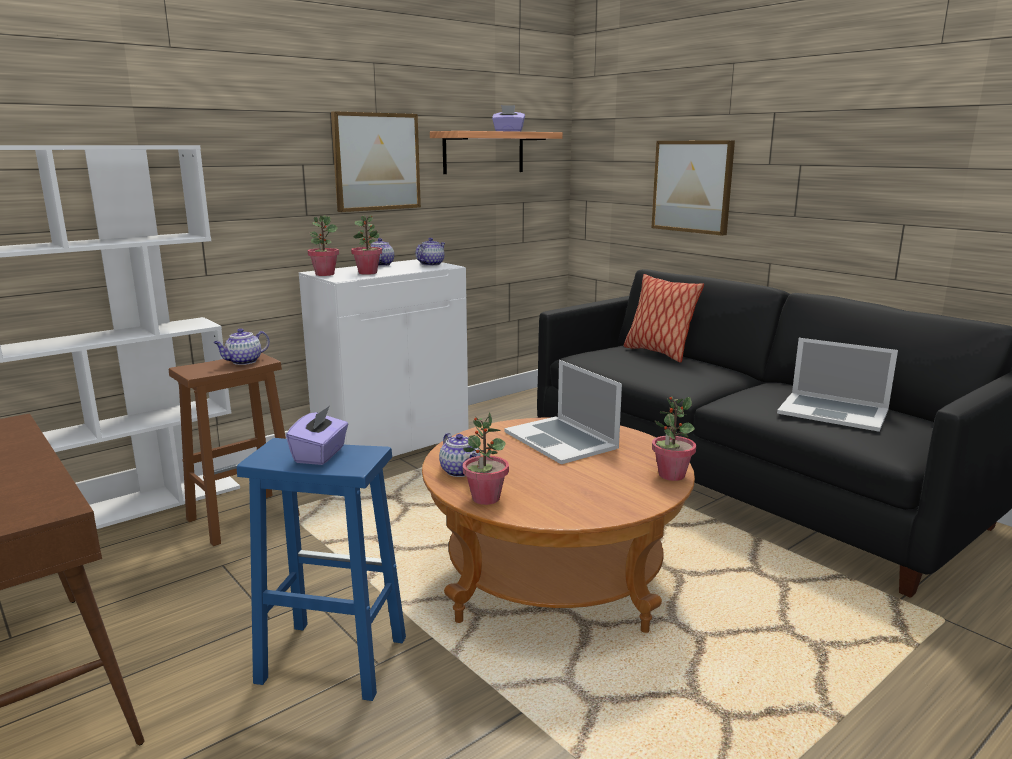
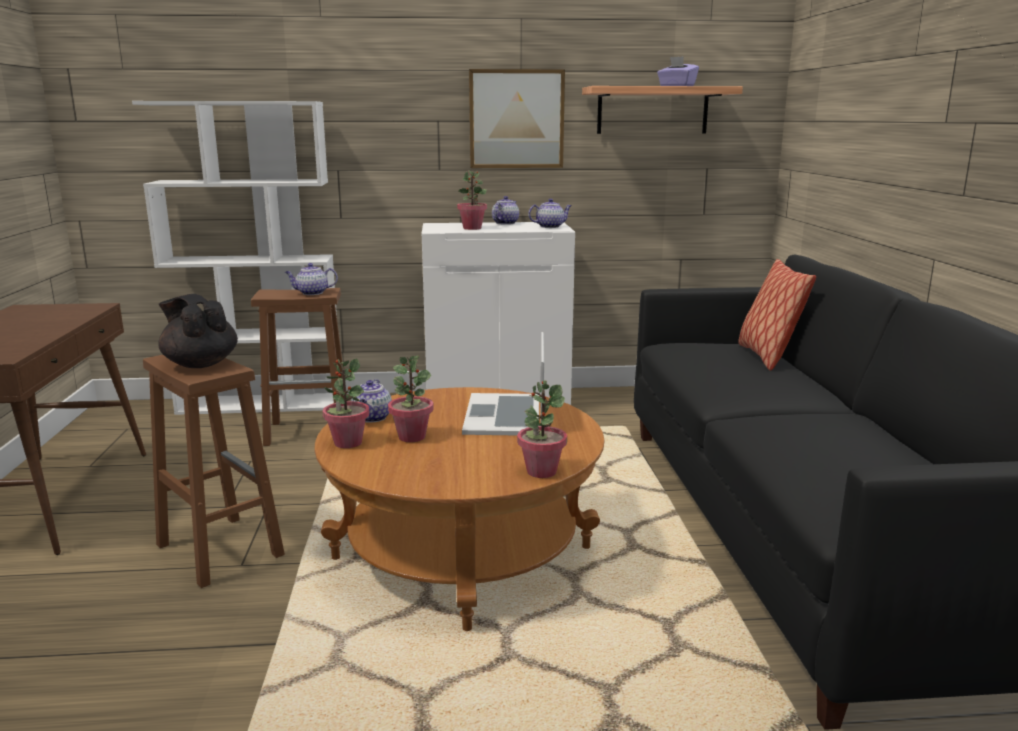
camera: 35 degrees right, 0 degrees up
blue stool [237,438,406,701] -> brown stool [143,355,285,588]
purple tissue box [286,406,348,465] -> black teapot [158,294,238,368]
potted plant [308,216,339,276] -> potted plant moved to [388,356,434,442]
picture [652,140,735,236] -> none
laptop [777,338,898,432] -> none

